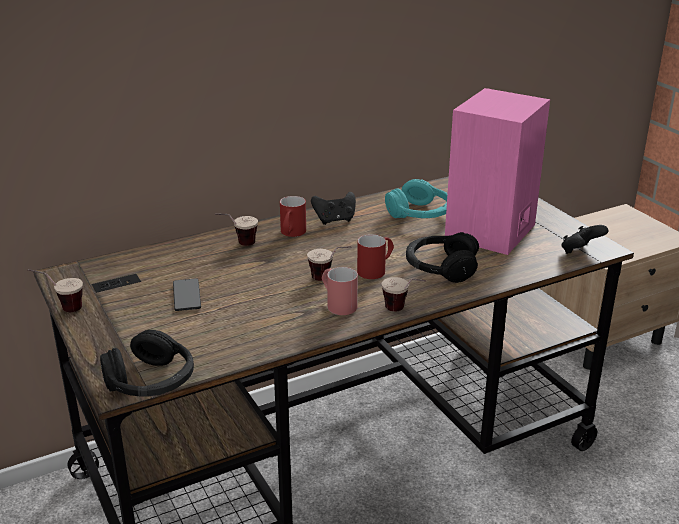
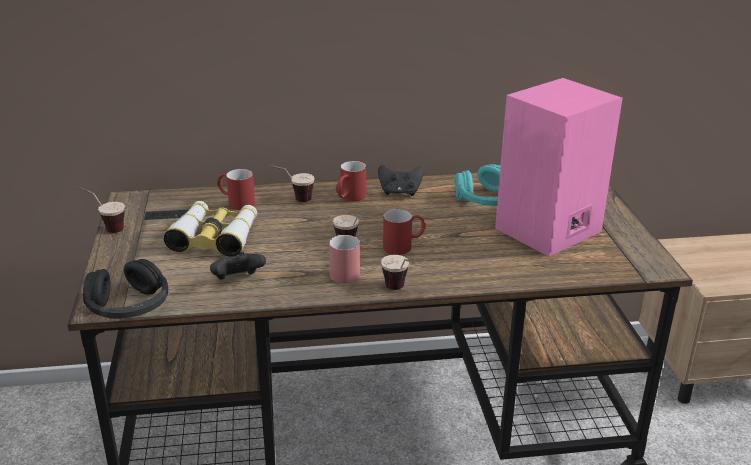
camera: 20 degrees right, 0 degrees up
phone [173,278,201,311] -> binoculars [163,201,257,257]
black headphones [406,232,479,283] -> none
black game controller [561,225,608,254] -> black game controller moved to [210,252,266,280]
none -> red mug [217,169,255,210]

